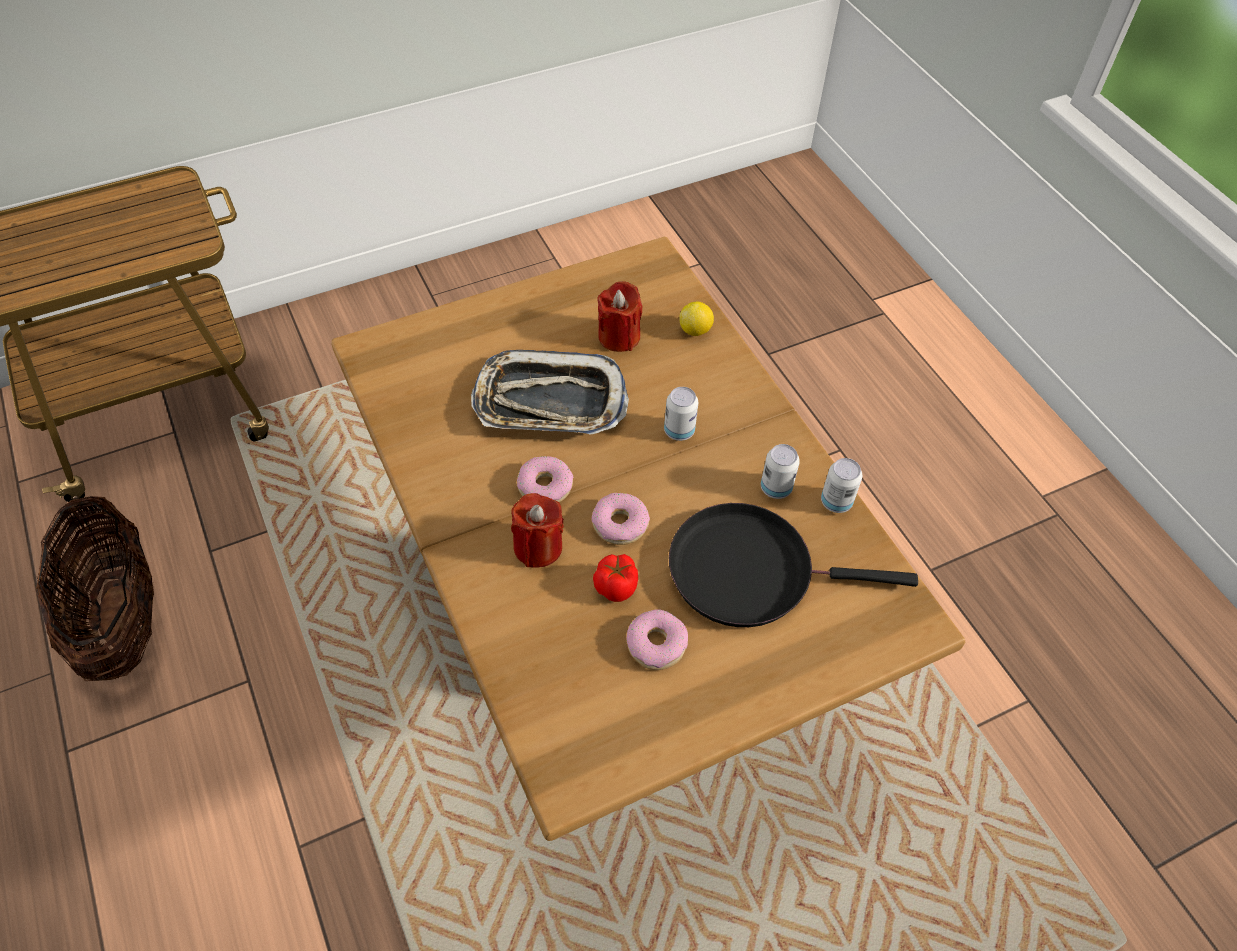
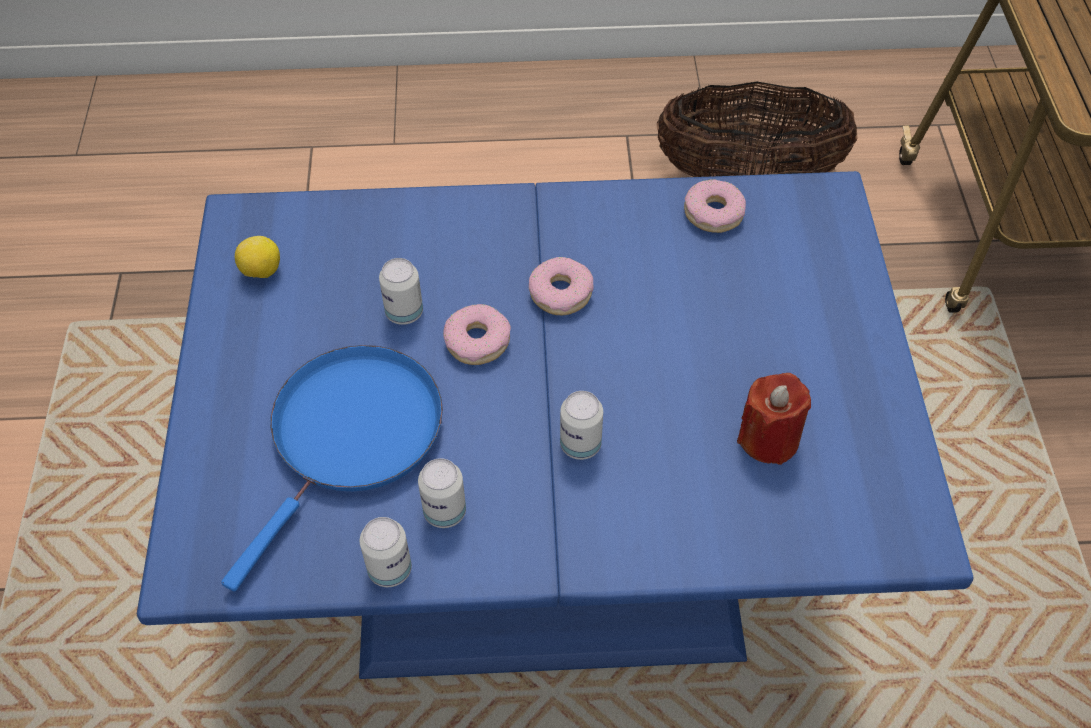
camera: 115 degrees right, 0 degrees up
brown dining table [331,237,965,841] -> blue dining table [137,171,973,679]
tray [471,350,629,435] -> none
red candle [511,493,564,568] -> none
tomato [593,554,638,602] -> can [379,258,423,325]
donut [626,609,688,670] -> donut moved to [684,179,746,233]
black frying pan [669,503,918,627] -> blue frying pan [221,345,443,591]
lemon [679,301,714,336] -> lemon moved to [235,236,280,278]

